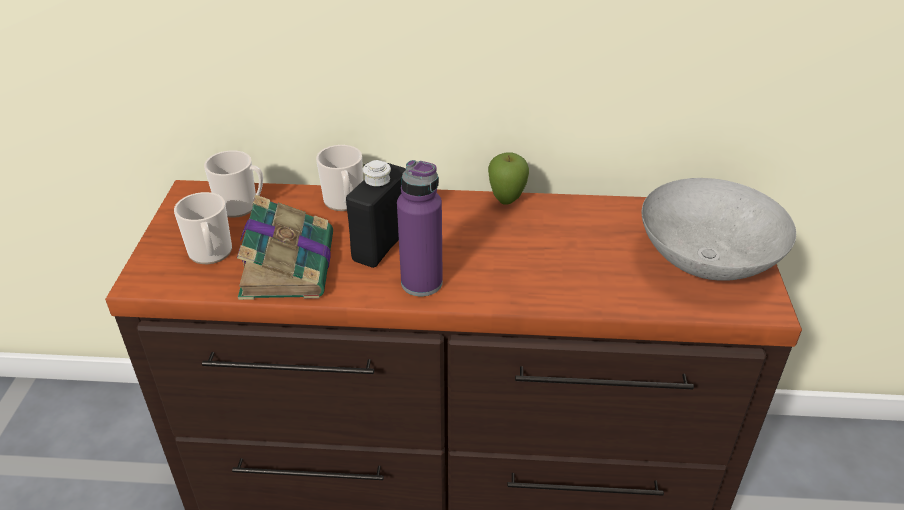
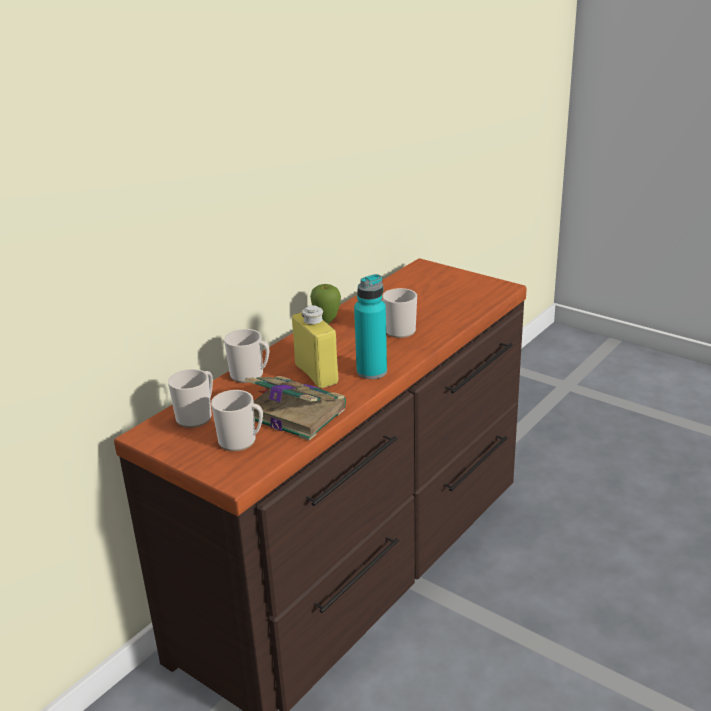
camera: 55 degrees left, 10 degrees down
black bottle [346,160,406,268] -> yellow bottle [292,305,338,388]
purple bottle [397,160,443,296] -> turquoise bottle [354,274,387,379]
grey bowl [642,178,796,281] -> none
none -> mug [383,288,417,338]

